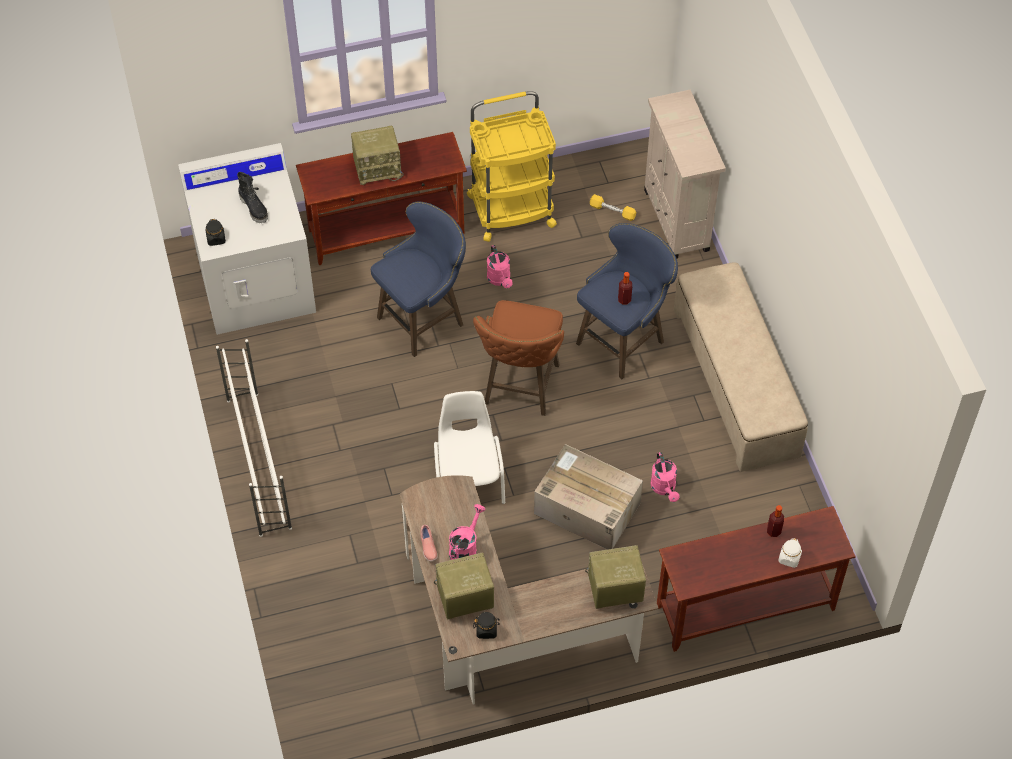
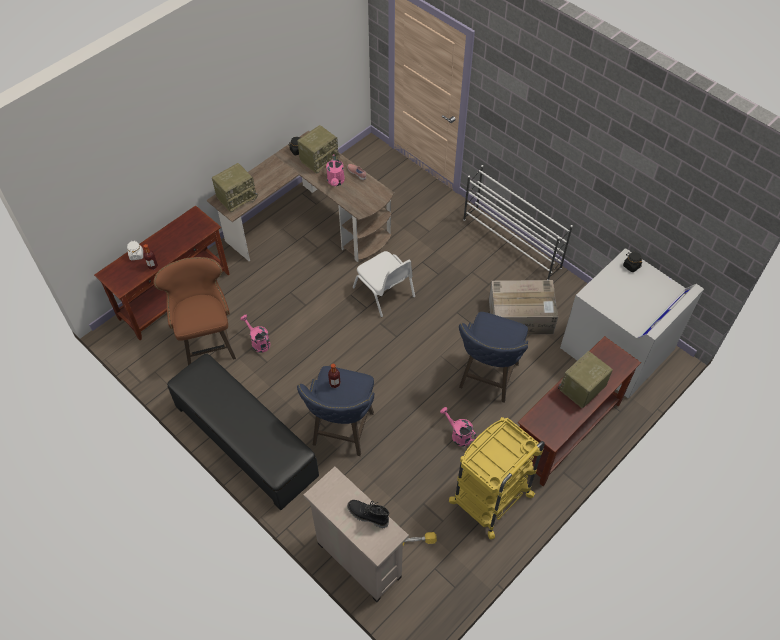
camera: 150 degrees right, 0 degrees up
black boot [237,172,268,223] -> black boot moved to [347,500,389,528]
brown stool [473,300,564,416] -> brown stool moved to [154,257,236,365]
cardboard box [534,444,643,550] -> cardboard box moved to [489,280,558,334]
beige bench [674,262,808,472] -> black bench [167,354,319,510]

